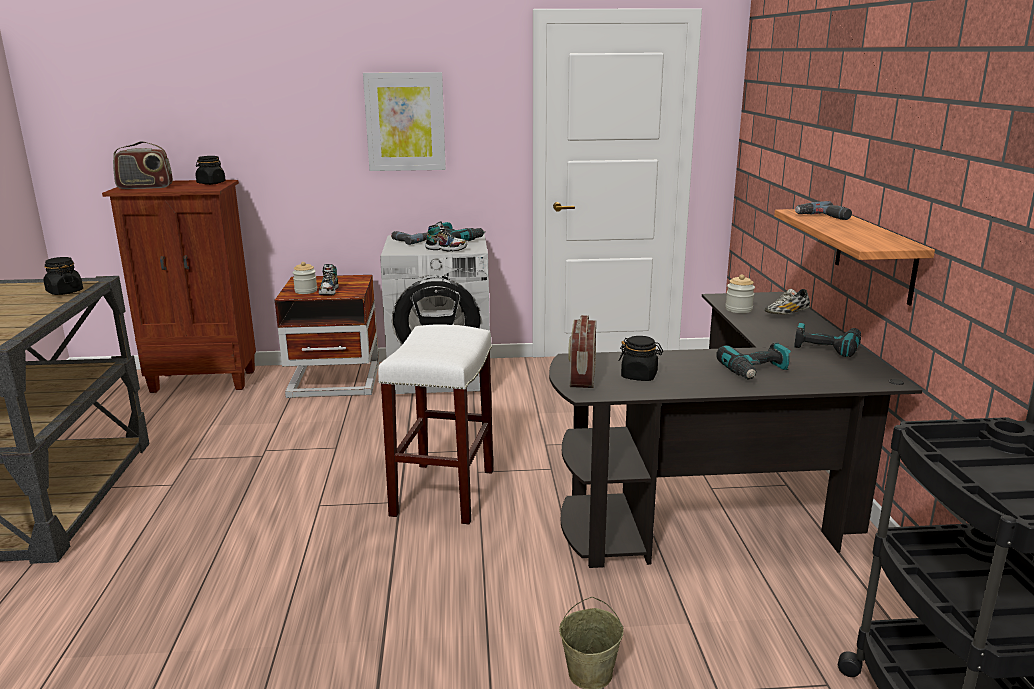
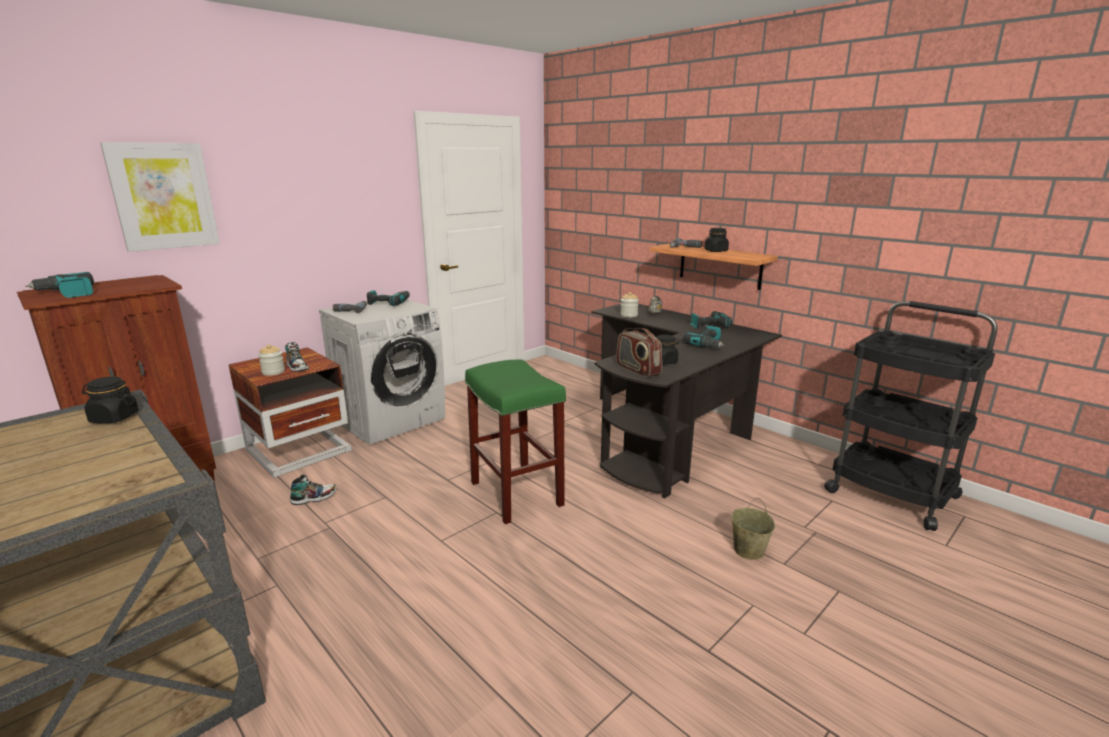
camera: 40 degrees left, 0 degrees up
radio [113,141,173,189] -> power drill [25,272,94,298]
black jar [196,156,226,185] -> black jar moved to [705,228,729,252]
picture [363,72,446,171] -> picture moved to [100,142,220,252]
white stool [378,324,493,524] -> green stool [465,360,566,524]
shoe [425,221,468,252] -> shoe moved to [290,474,337,505]

